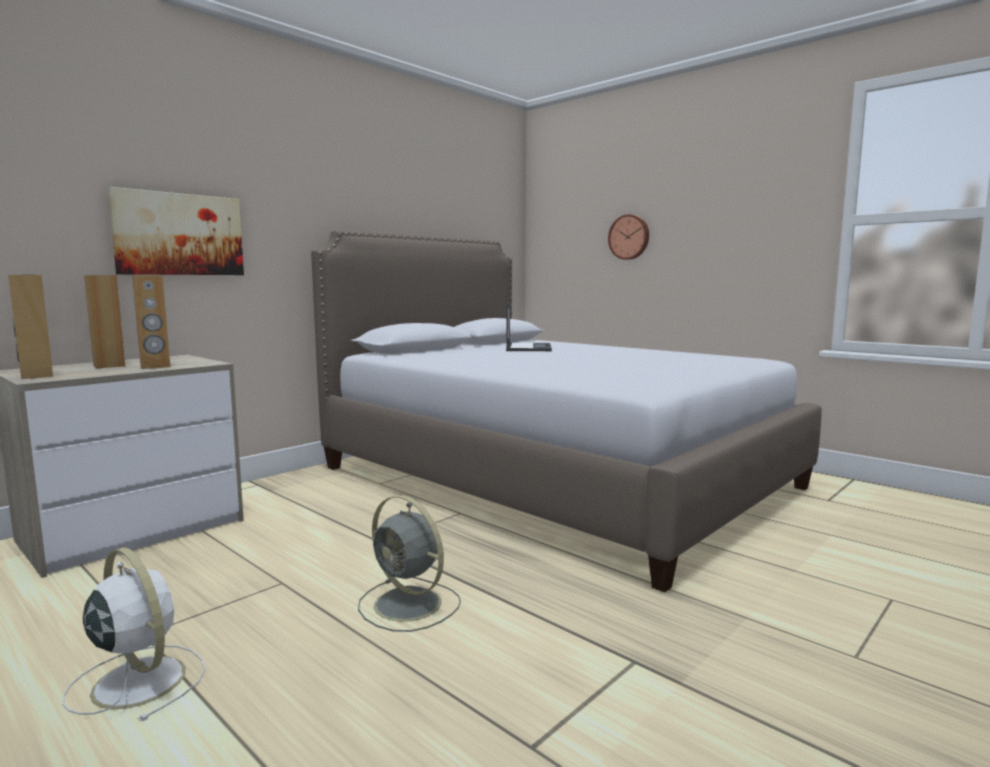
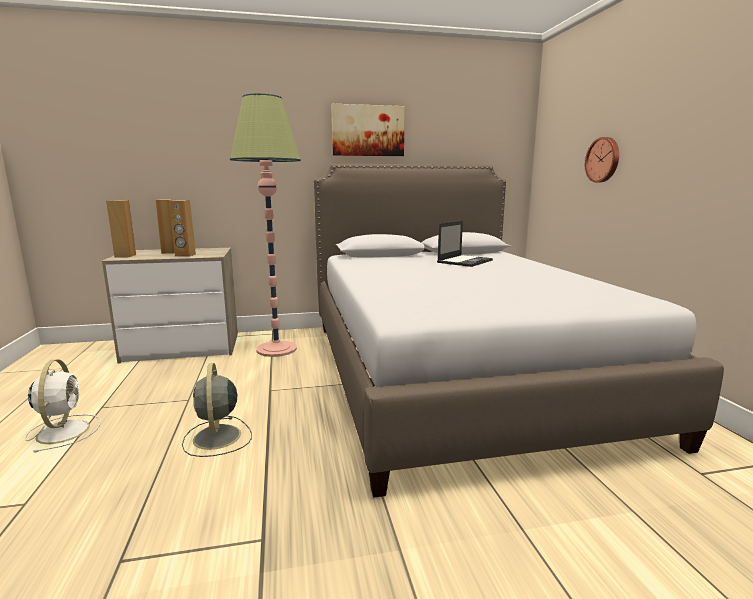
camera: 35 degrees right, 5 degrees up
picture [108,187,244,275] -> picture moved to [331,104,405,156]
none -> floor lamp [230,94,301,357]

